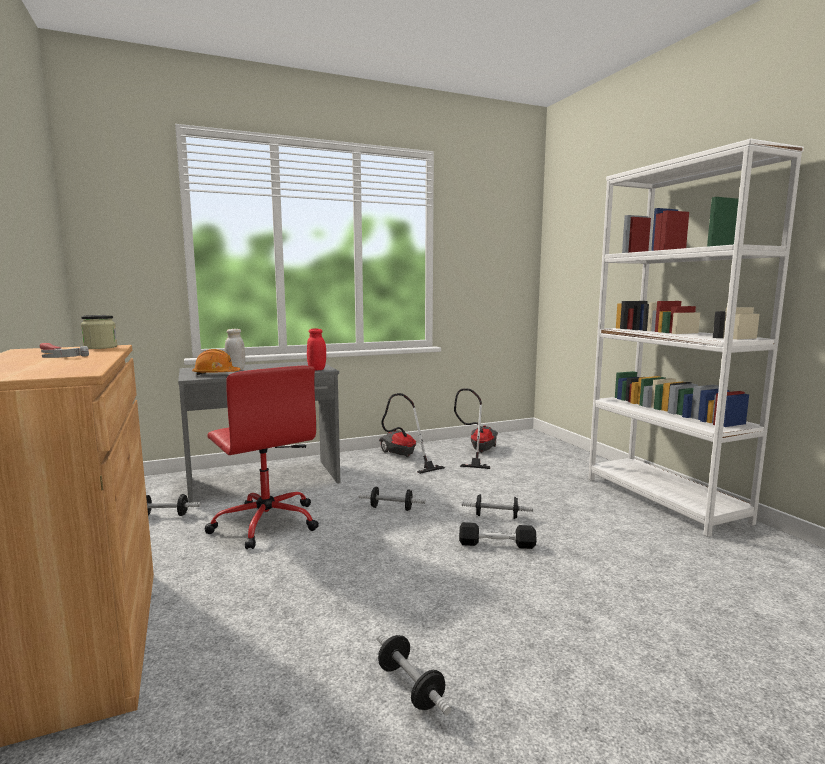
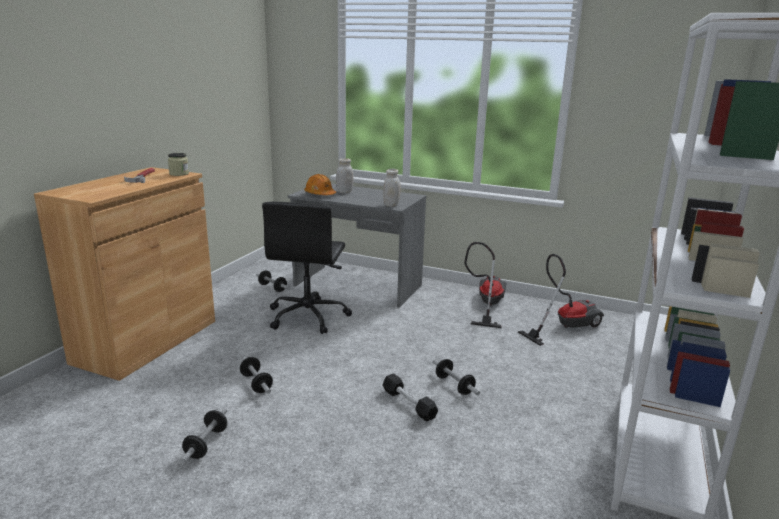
camera: 45 degrees right, 10 degrees up
red office chair [204,366,319,549] -> black office chair [262,202,352,334]
red jar [307,329,326,370] -> white jar [383,169,401,207]
dumbbell [359,487,425,511] -> dumbbell moved to [240,357,273,394]

